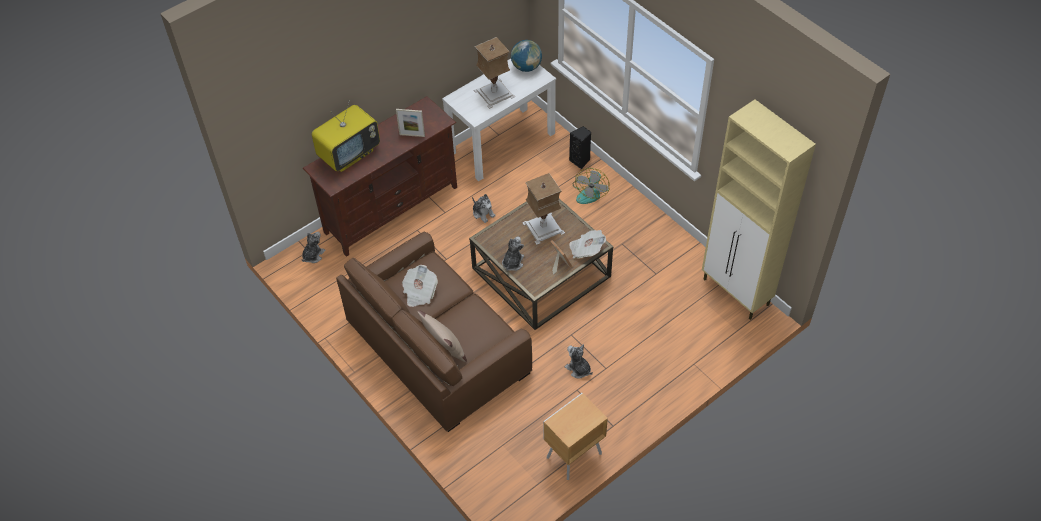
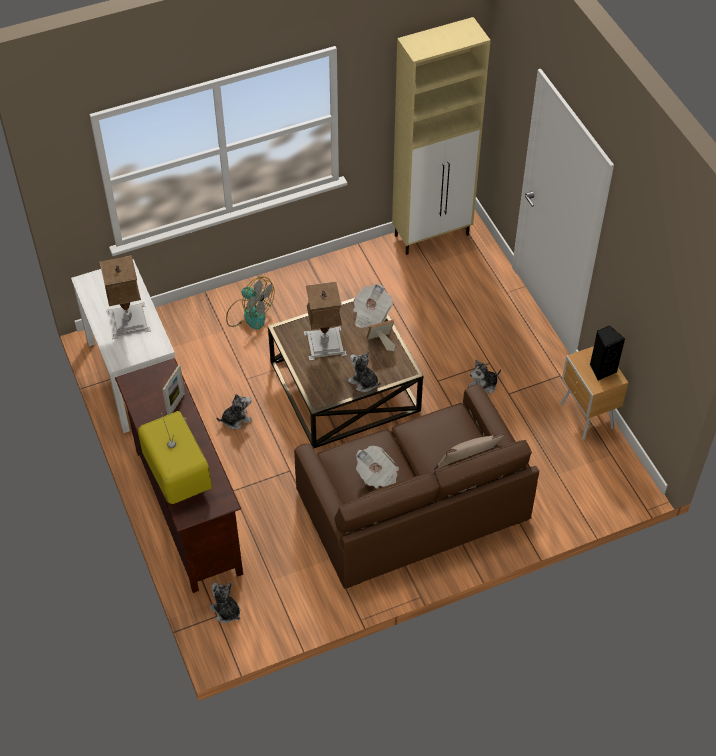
camera: 75 degrees left, 0 degrees up
globe [511,40,542,72] -> none
black speaker [569,126,591,169] -> black speaker moved to [590,325,625,380]

